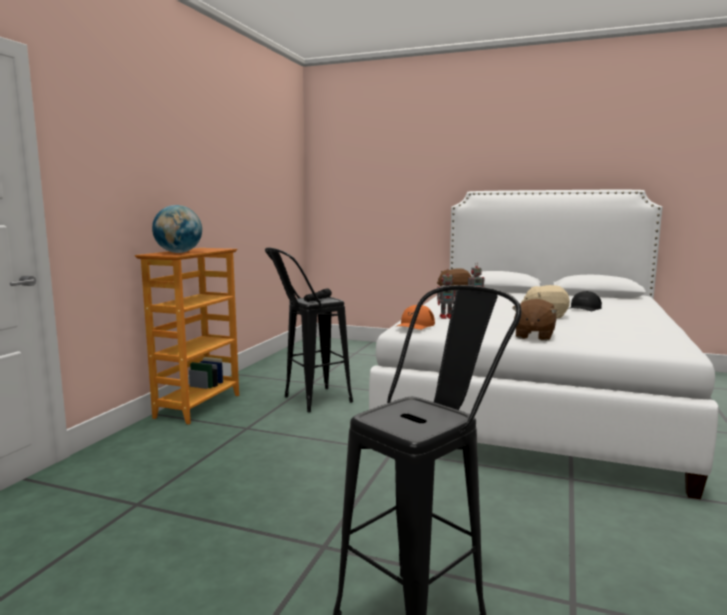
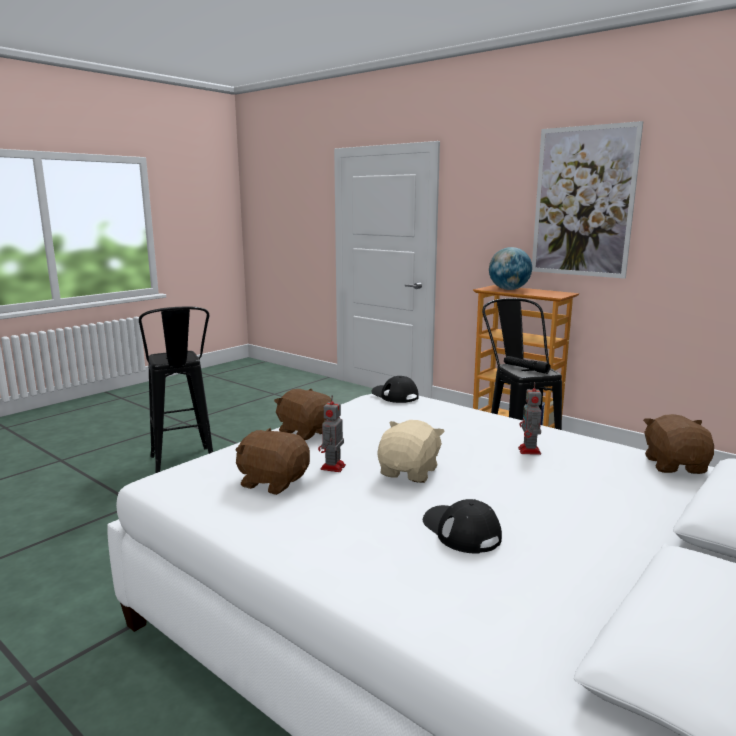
camera: 110 degrees right, 5 degrees up
orange cap [395,305,435,330] -> black cap [371,376,419,403]
toy robot [437,270,457,319] -> toy robot moved to [318,395,346,472]
none -> brown plush toy [236,428,310,495]
none -> picture [532,121,643,279]

